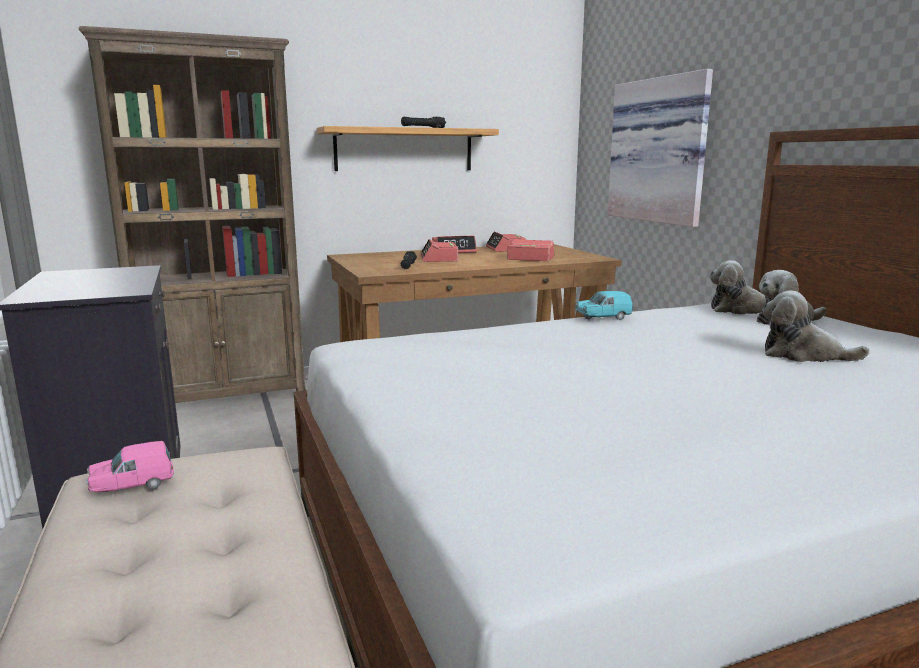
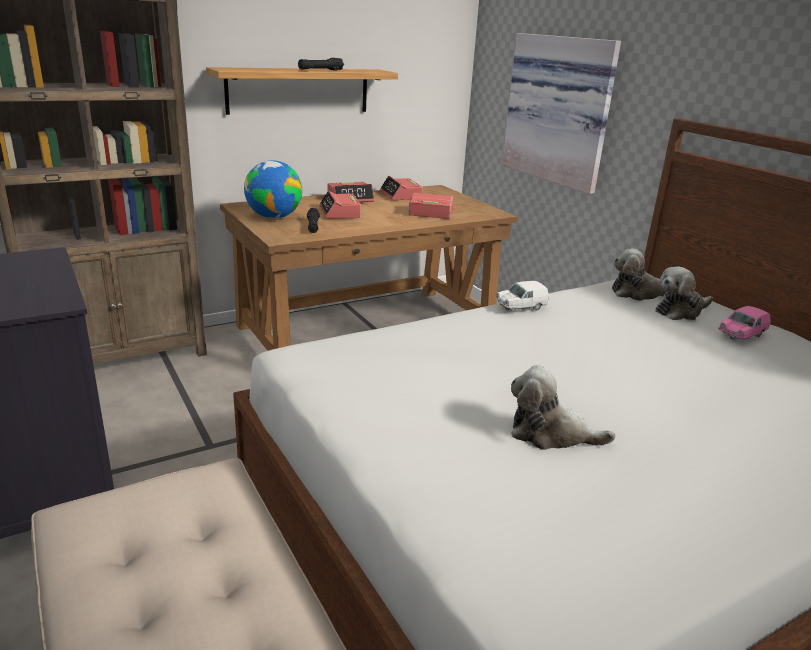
camera: 10 degrees left, 10 degrees up
pink toy car [86,441,174,492] -> pink toy car moved to [718,306,771,340]
turquoise toy car [575,291,633,320] -> white toy car [496,281,549,310]
plush toy [762,290,870,362] -> plush toy moved to [511,365,615,450]
none -> globe [244,160,302,219]

